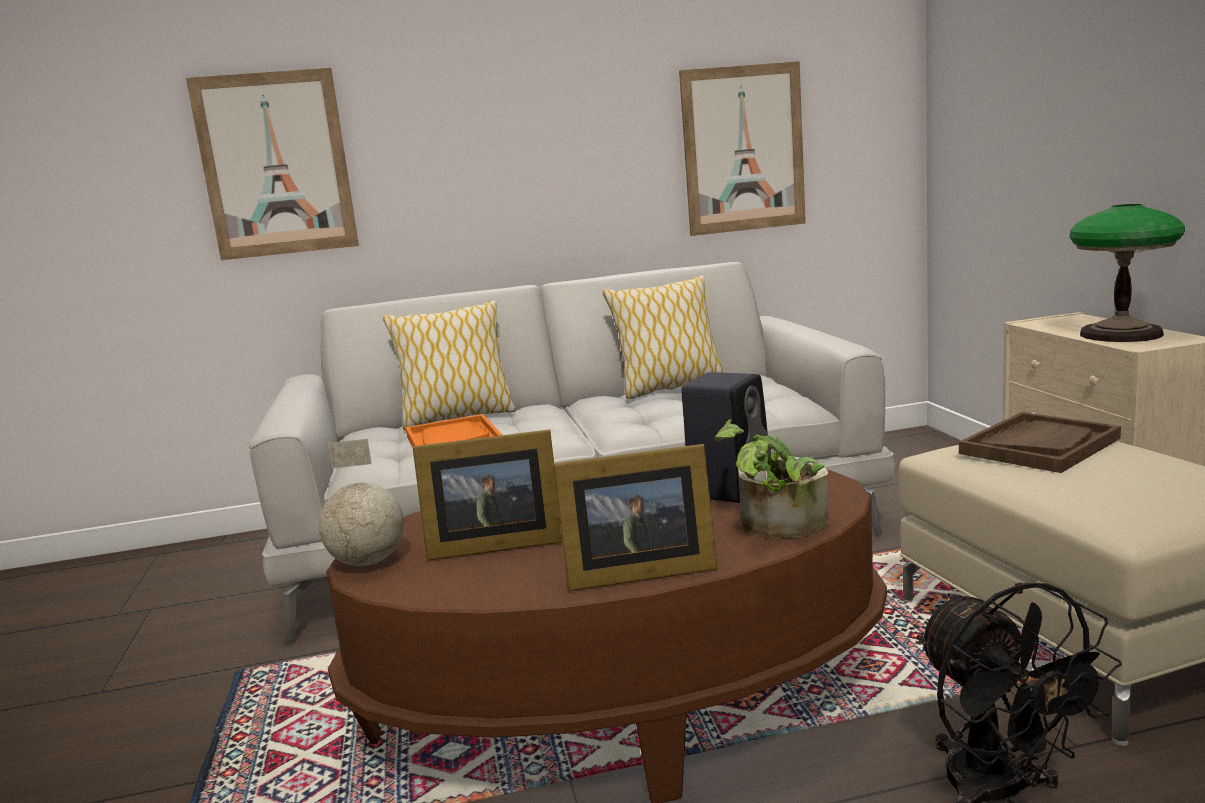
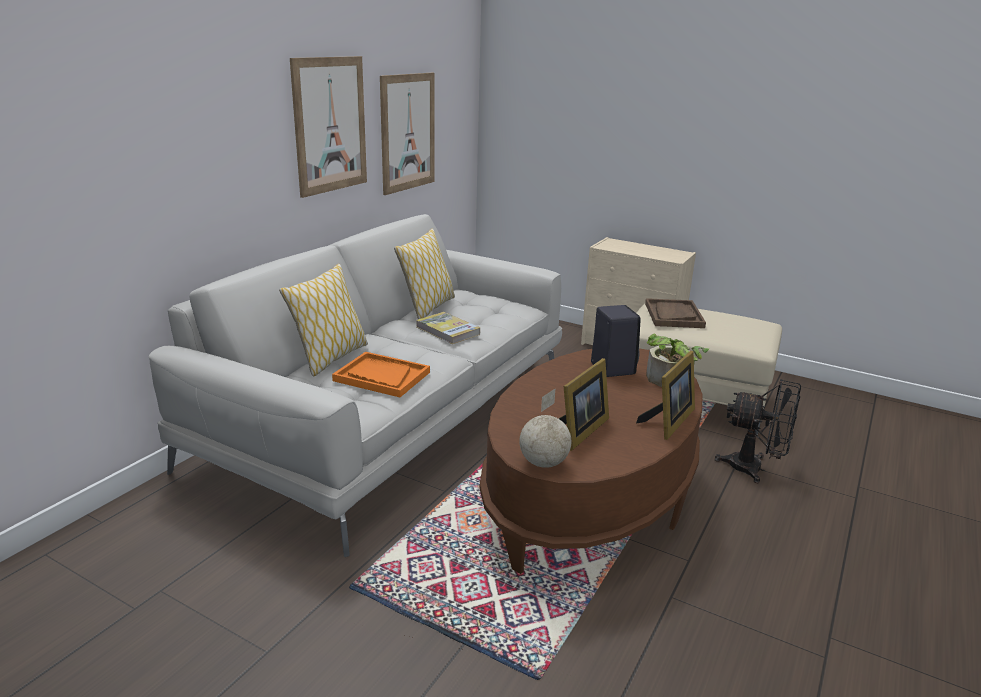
camera: 50 degrees left, 10 degrees up
picture [186,68,359,260] -> picture moved to [290,56,367,198]
table lamp [1069,204,1185,342] -> none
none -> book [416,312,480,344]

